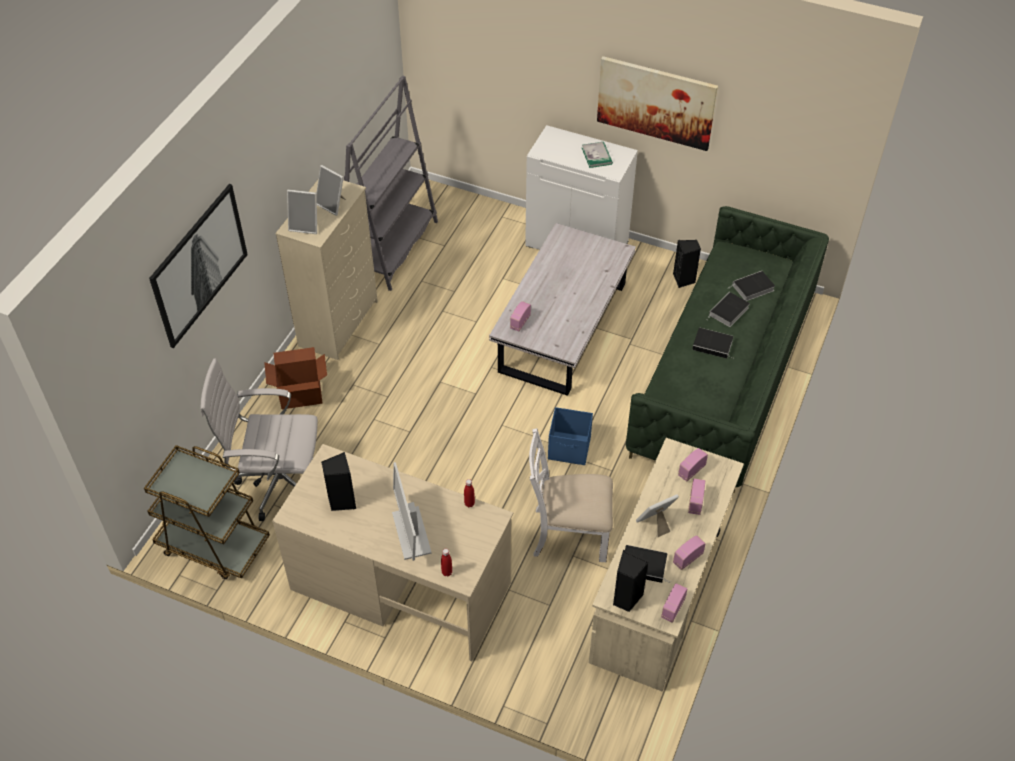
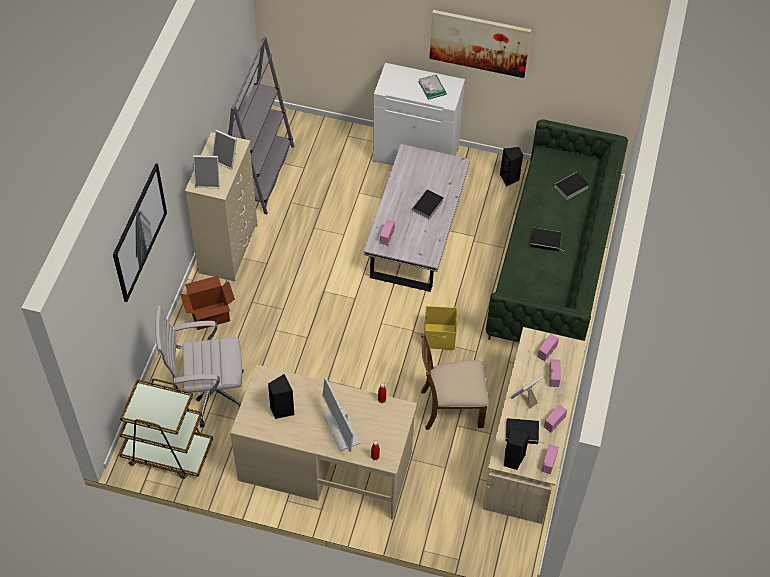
camera: 10 degrees left, 5 degrees up
white chair [529,428,613,562] -> brown chair [421,333,489,430]
blue storage box [548,407,593,465] -> yellow storage box [424,306,457,350]
book [707,292,750,327] -> book moved to [411,189,444,219]

